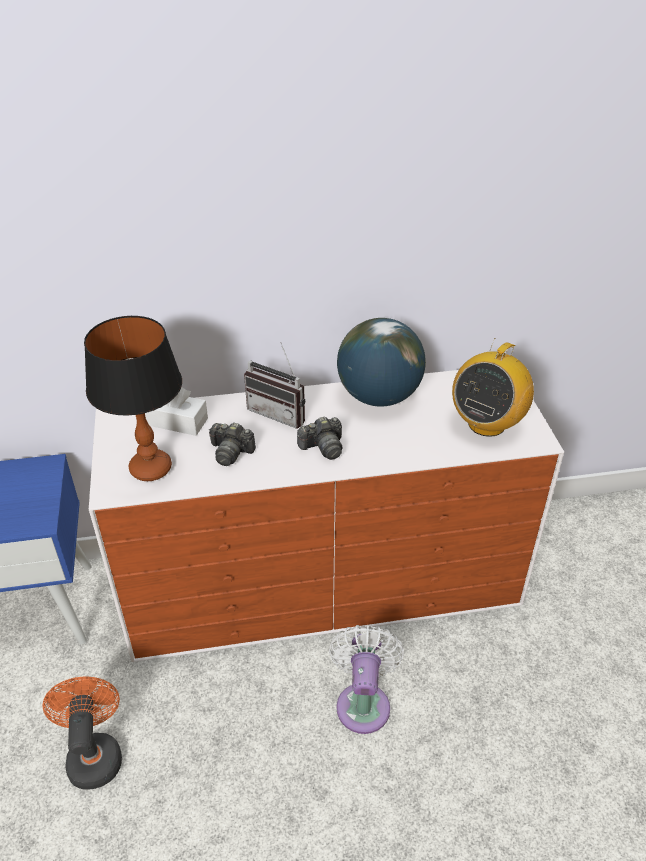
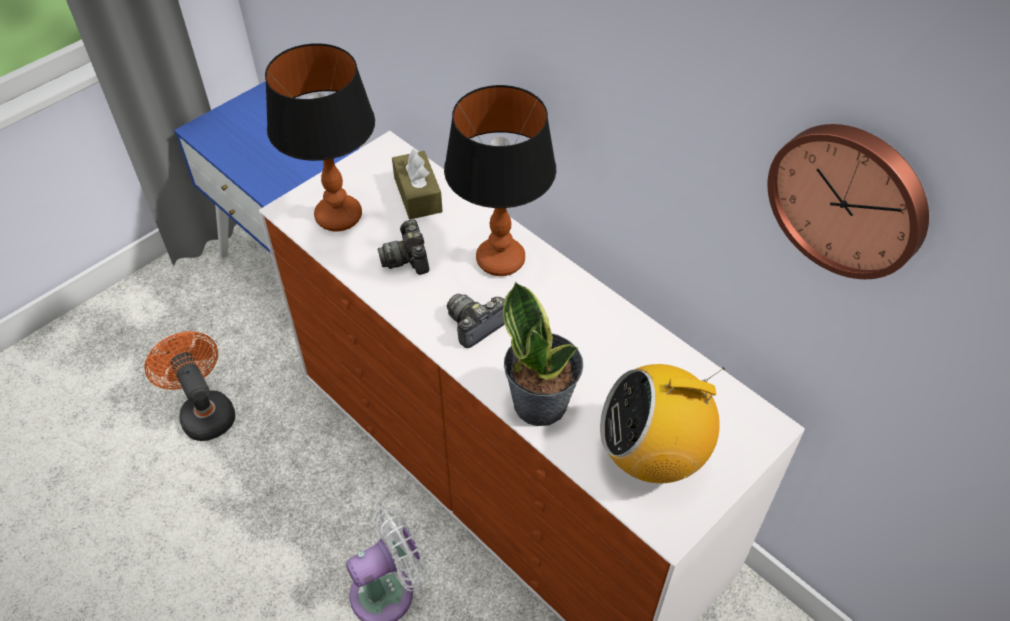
camera: 55 degrees right, 10 degrees up
orange fan [42,677,122,790] -> orange fan turned 75 degrees counterclockwise [145,331,235,441]
white tissue box [145,387,208,436] -> brown tissue box [392,149,443,220]
radio [244,342,305,429] -> table lamp [444,85,556,276]
camera [297,416,342,460] -> camera turned 105 degrees clockwise [447,294,505,348]
globe [337,318,426,407] -> none
none -> potted plant [503,281,583,426]
none -> wall clock [767,124,929,279]

